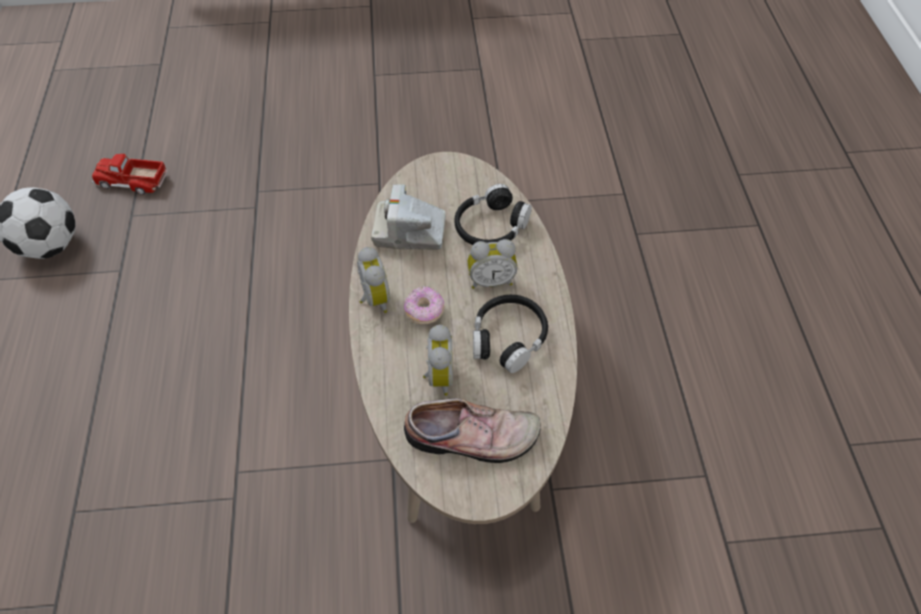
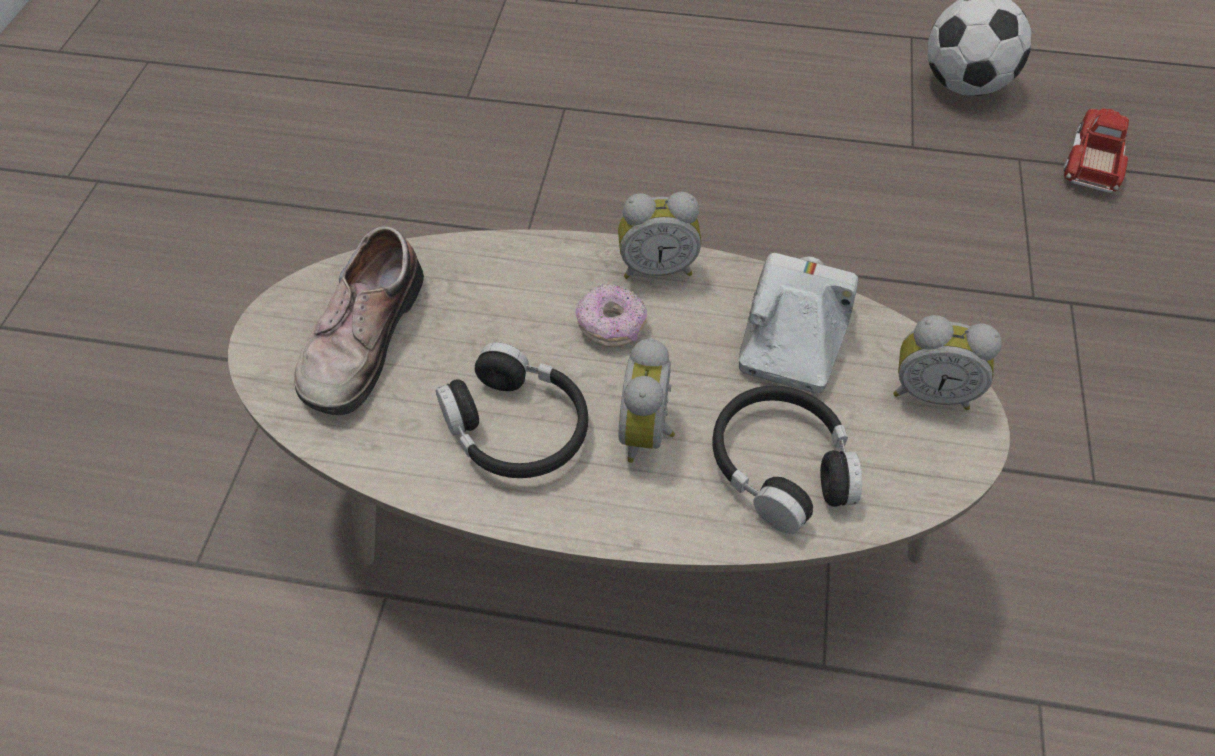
camera: 105 degrees right, 0 degrees up
alarm clock [423,325,453,396] -> alarm clock moved to [893,315,1002,410]

